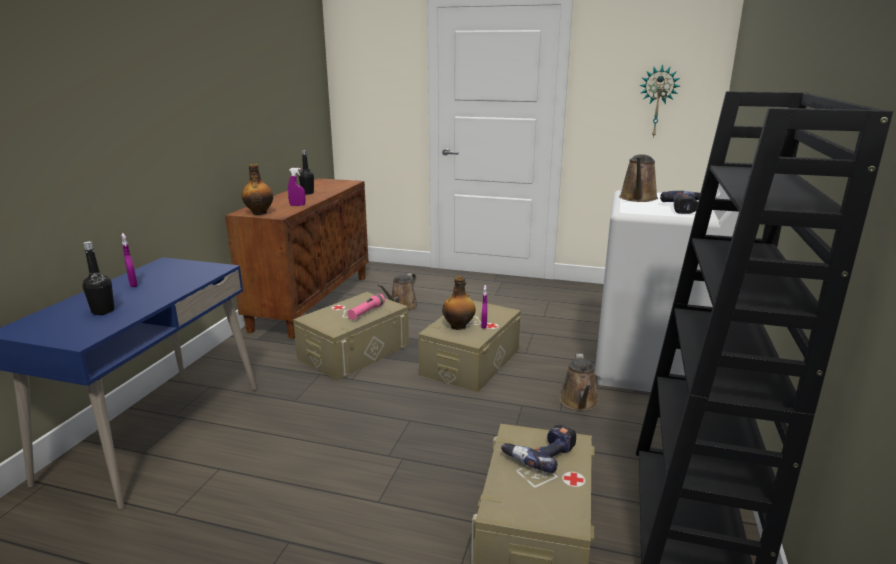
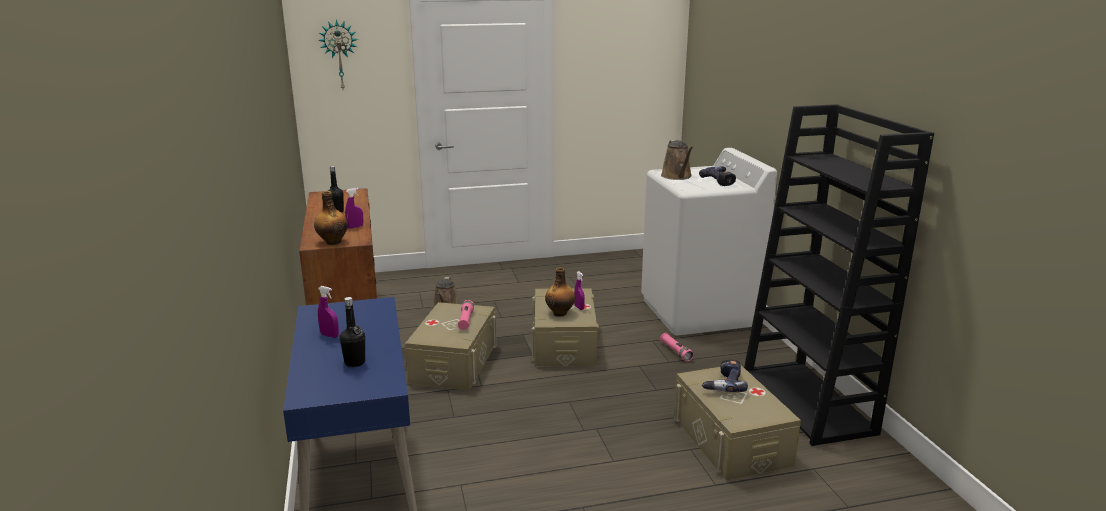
camera: 30 degrees left, 0 degrees up
brown watering can [560,354,599,411] -> pink flashlight [660,333,694,362]
wall clock [639,65,680,138] -> wall clock moved to [318,19,358,89]

